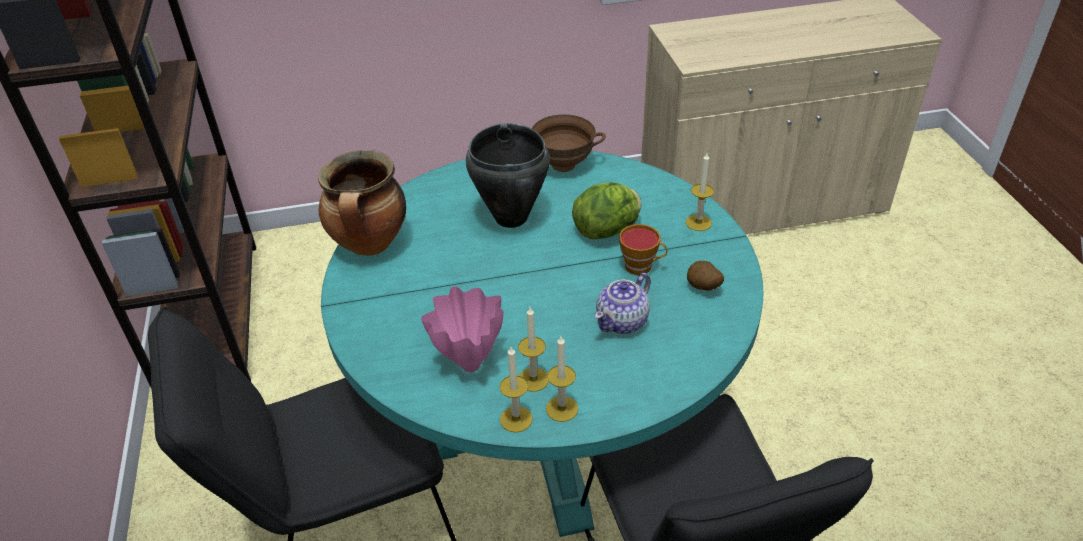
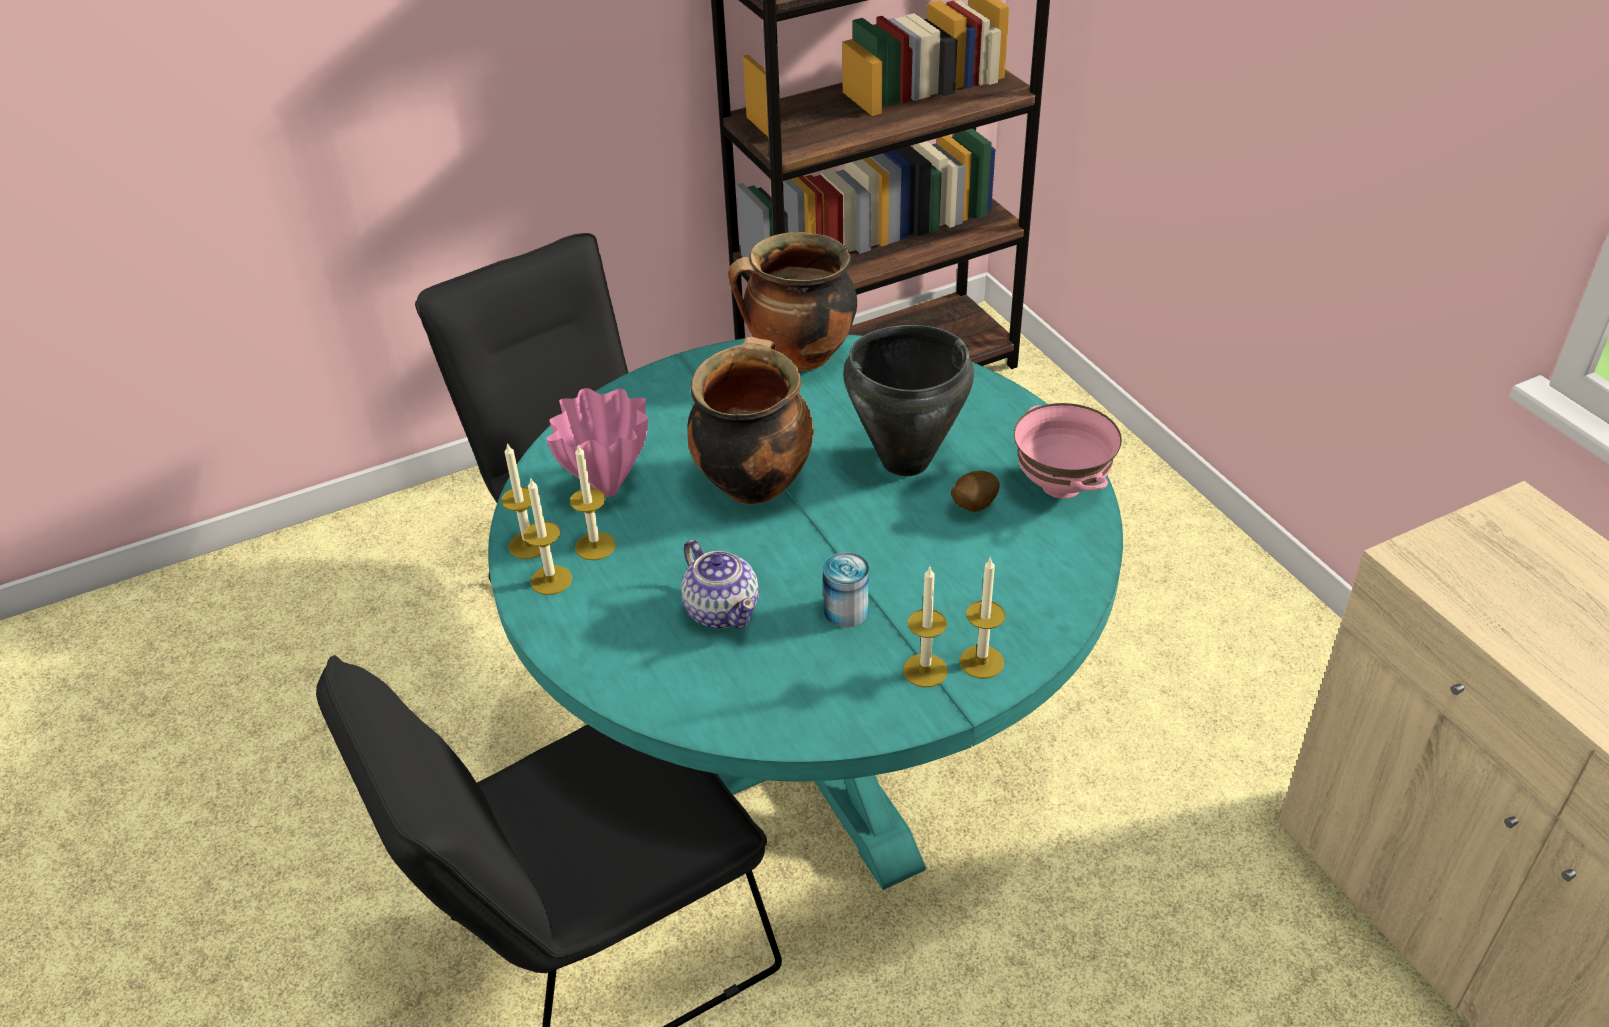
camera: 75 degrees right, 0 degrees up
brown bowl [532,114,605,172] -> pink bowl [1014,403,1122,499]
lettuce [572,182,641,239] -> none
teapot [594,273,651,334] -> teapot turned 150 degrees counterclockwise [682,539,759,629]
cup [619,224,667,275] -> can [823,552,869,627]
potato [687,261,724,291] -> potato moved to [951,471,1000,512]
none -> cooking pot [687,337,814,505]
none -> candle [903,565,948,687]

